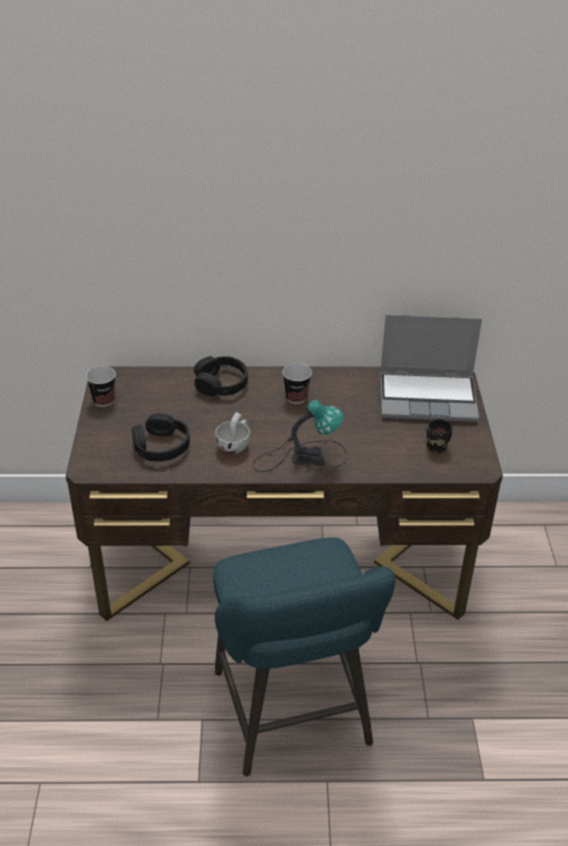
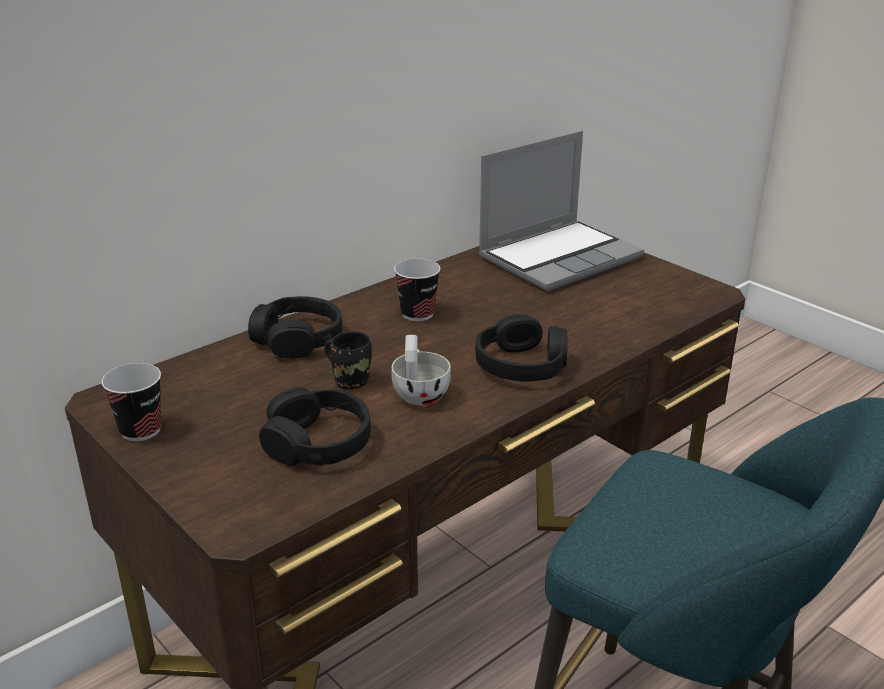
camera: 40 degrees left, 10 degrees down
table lamp [253,400,347,472] -> black headphones [475,314,568,382]
black mug [426,419,452,453] -> black mug moved to [325,331,372,389]

